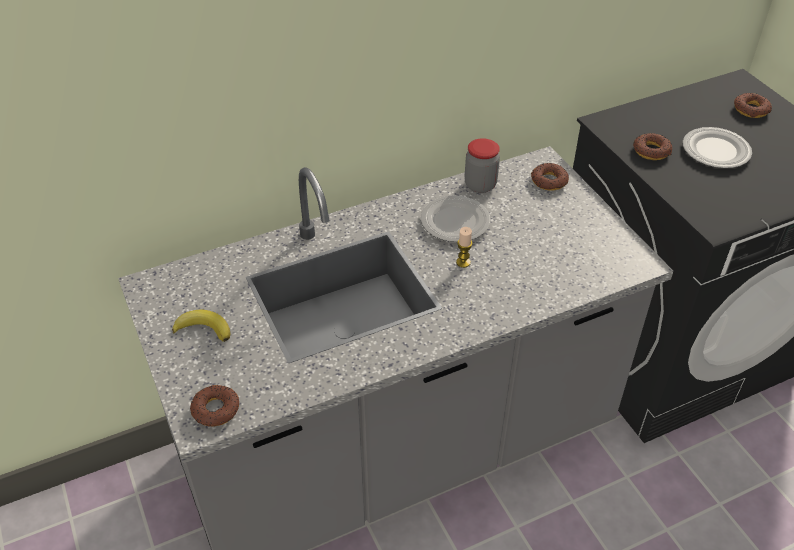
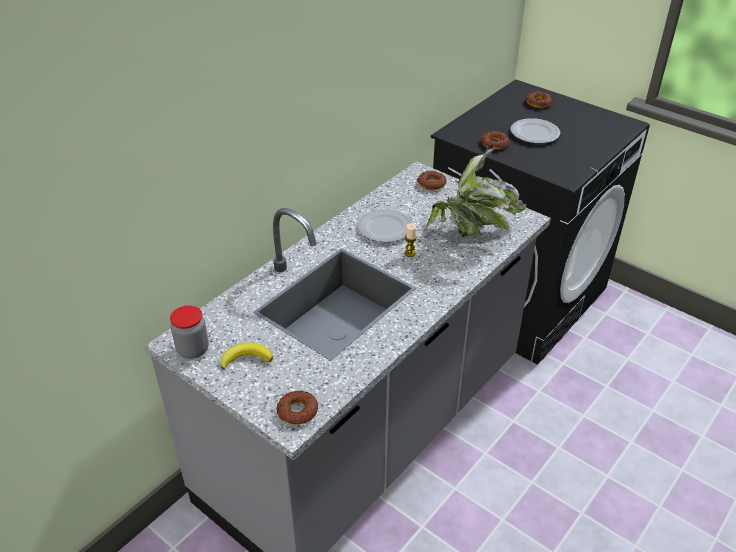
camera: 25 degrees left, 5 degrees down
jar [464,138,500,193] -> jar moved to [170,305,209,359]
none -> potted plant [423,144,526,237]

